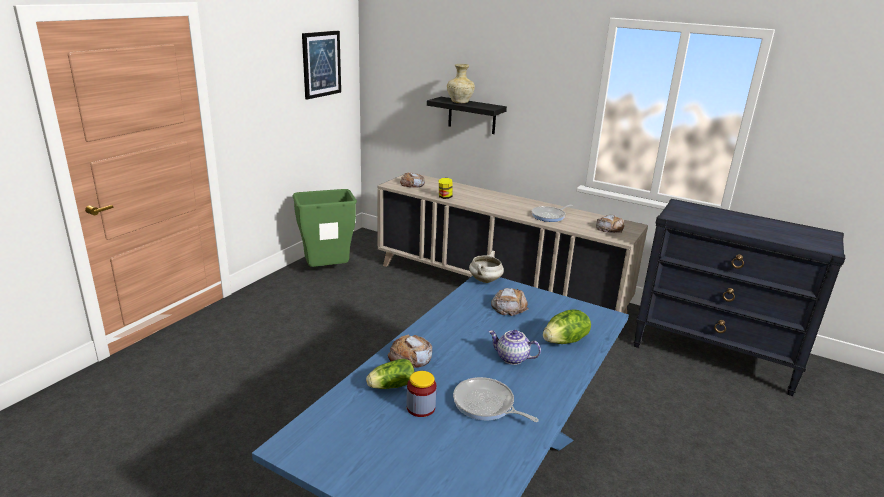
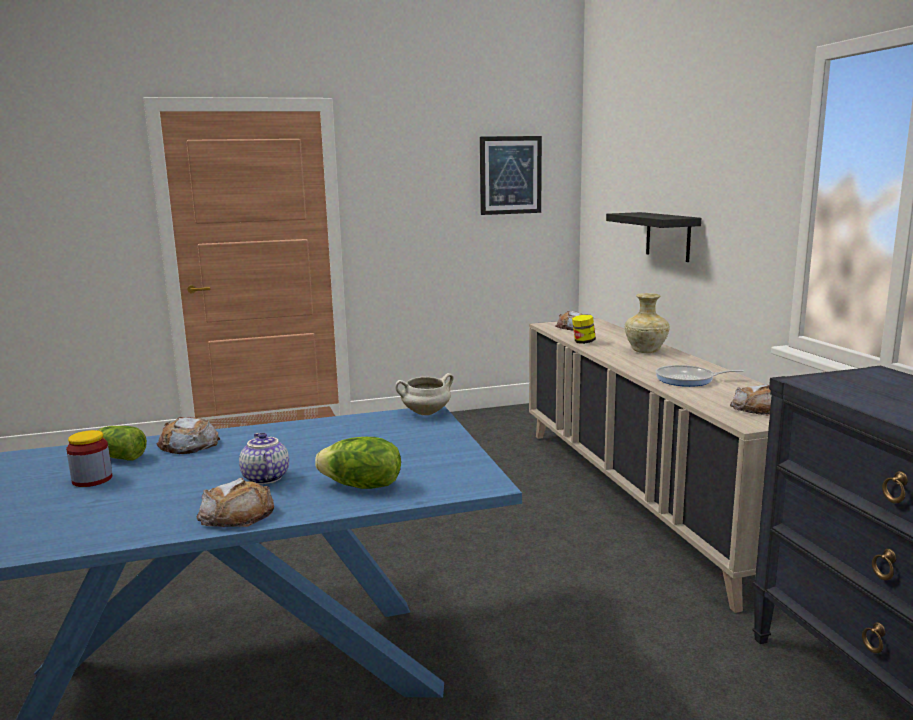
camera: 45 degrees right, 10 degrees down
green trash can [292,189,357,267] -> none
beige vase [447,64,475,103] -> beige vase moved to [625,293,670,353]
frying pan [453,377,539,422] -> none
bread [491,288,528,316] -> bread moved to [197,478,274,527]

